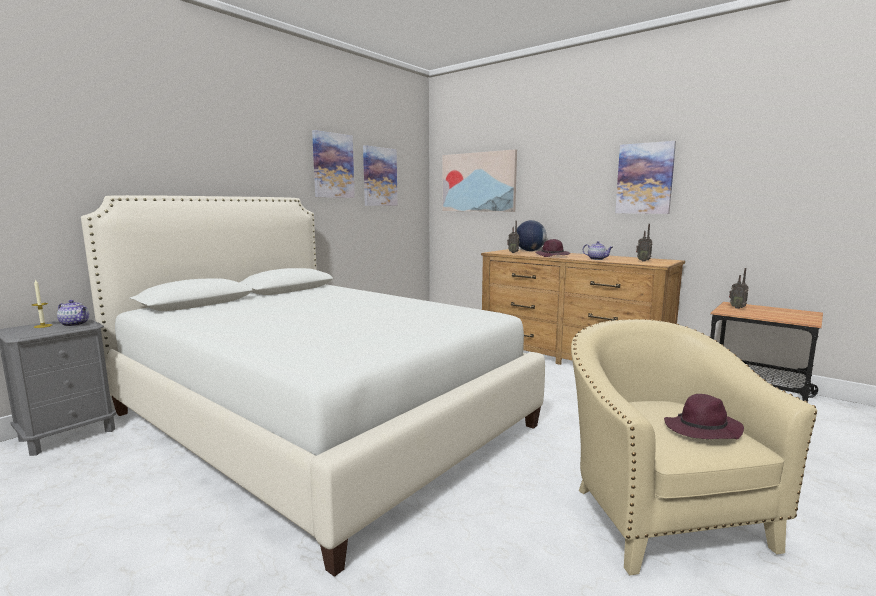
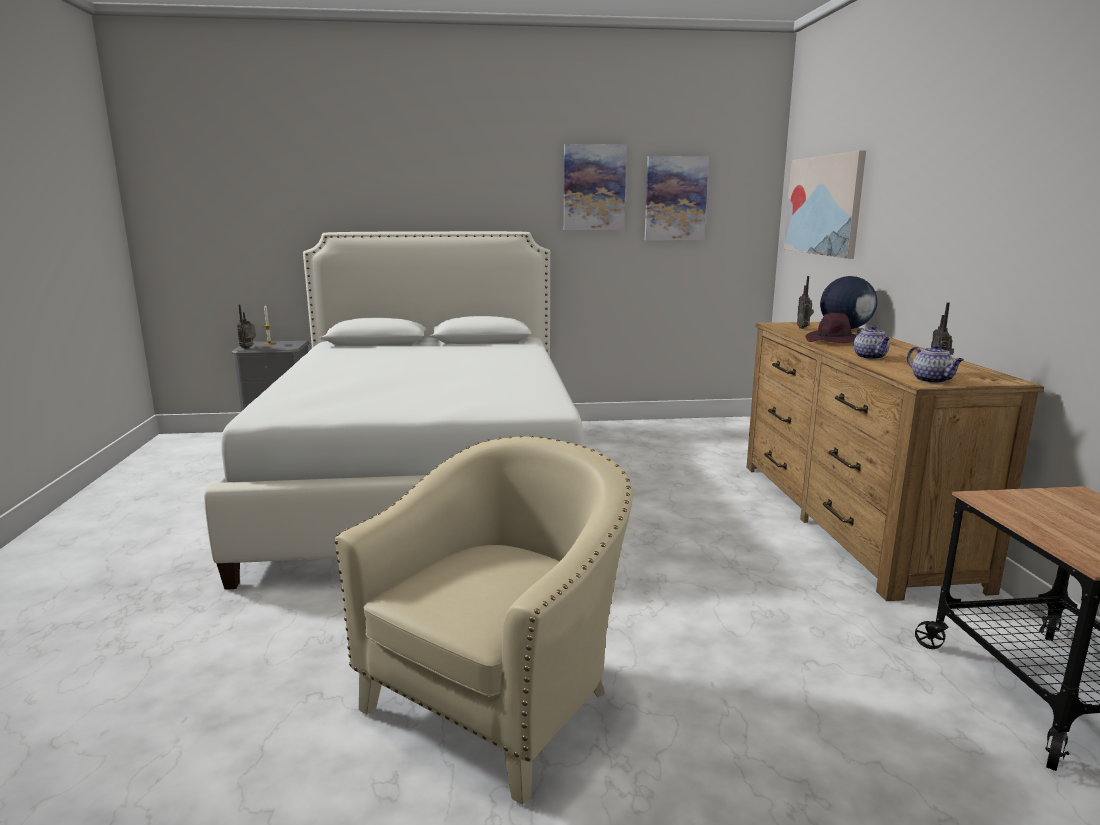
camera: 45 degrees right, 5 degrees up
teapot [57,300,89,326] -> teapot moved to [907,344,964,383]
picture [615,141,676,214] -> none
purple hat [664,394,744,439] -> none
radio [729,268,749,309] -> radio moved to [237,304,256,349]

